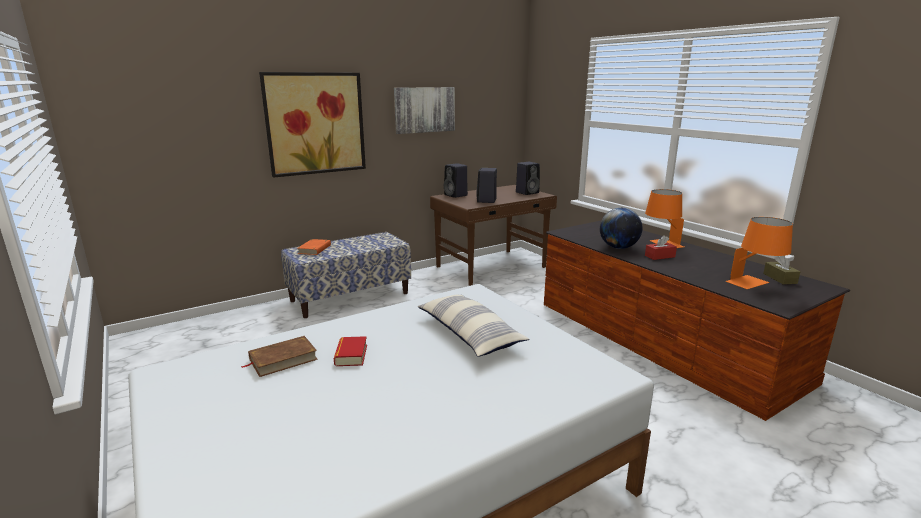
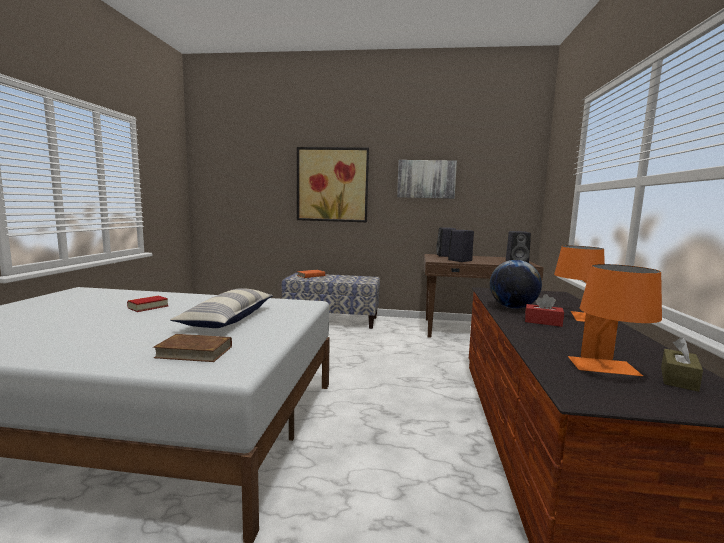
camera: 40 degrees right, 10 degrees down
brown book [241,336,318,377] -> brown book moved to [153,334,232,362]

